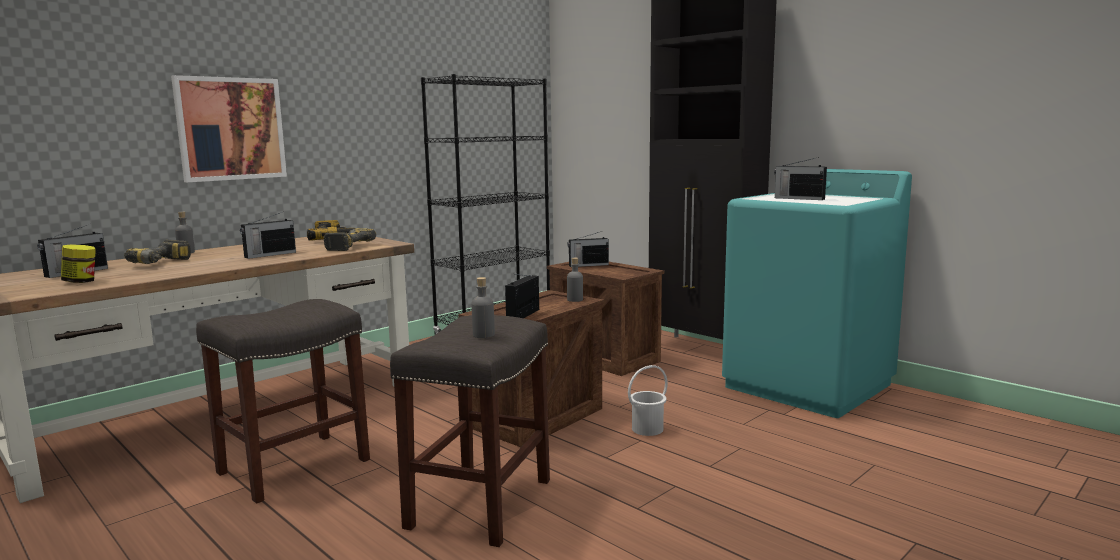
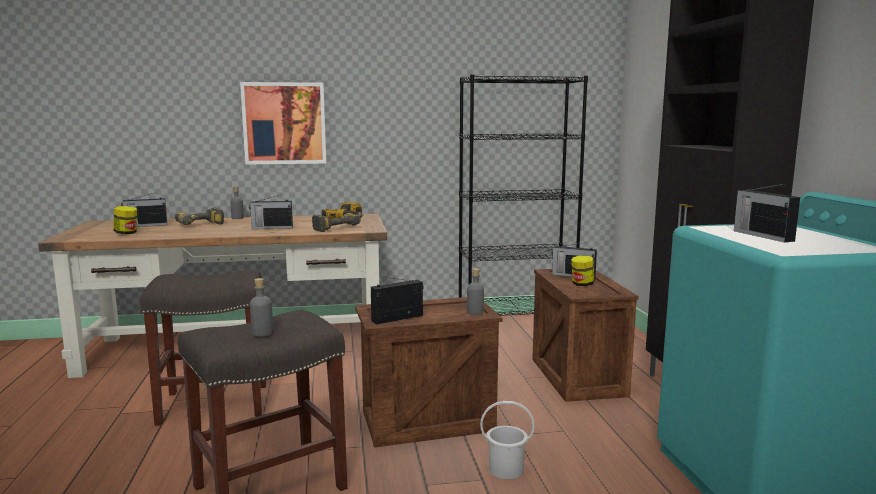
camera: 35 degrees right, 0 degrees up
none -> jar [571,255,594,286]

